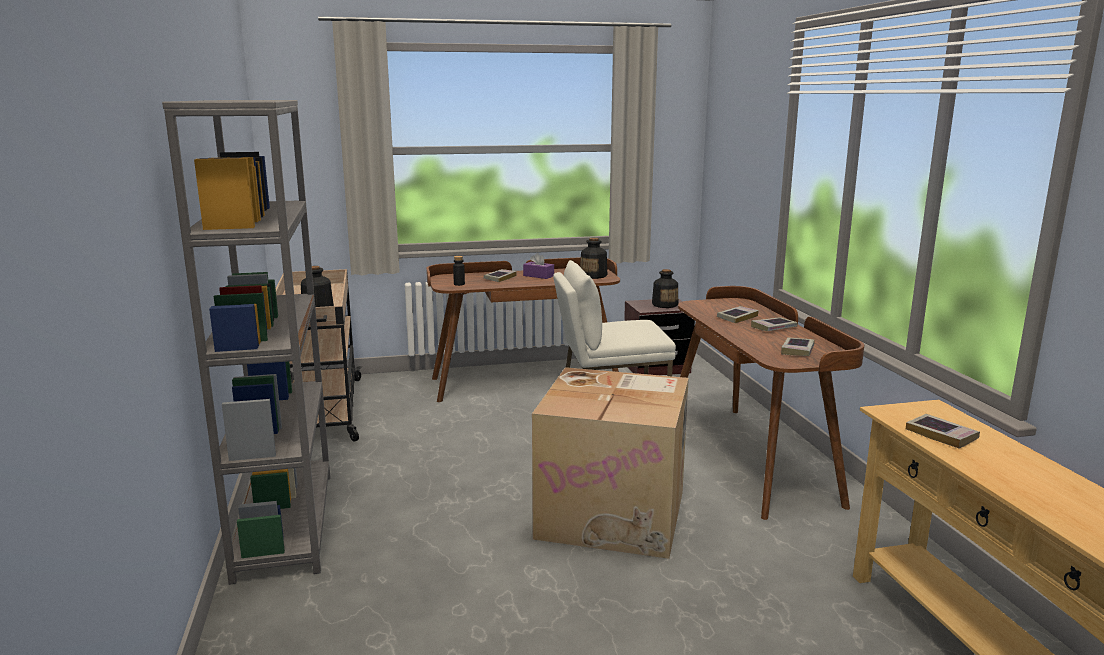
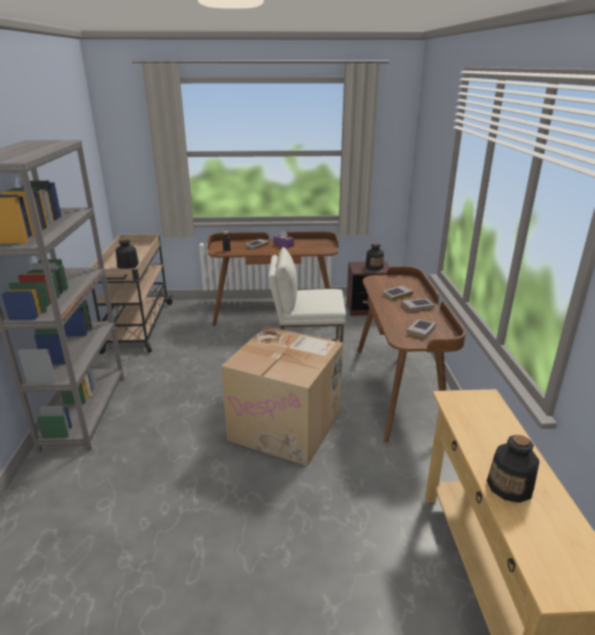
camera: 10 degrees right, 10 degrees up
bottle [580,238,607,279] -> bottle moved to [487,435,540,503]
book [906,414,980,448] -> none

